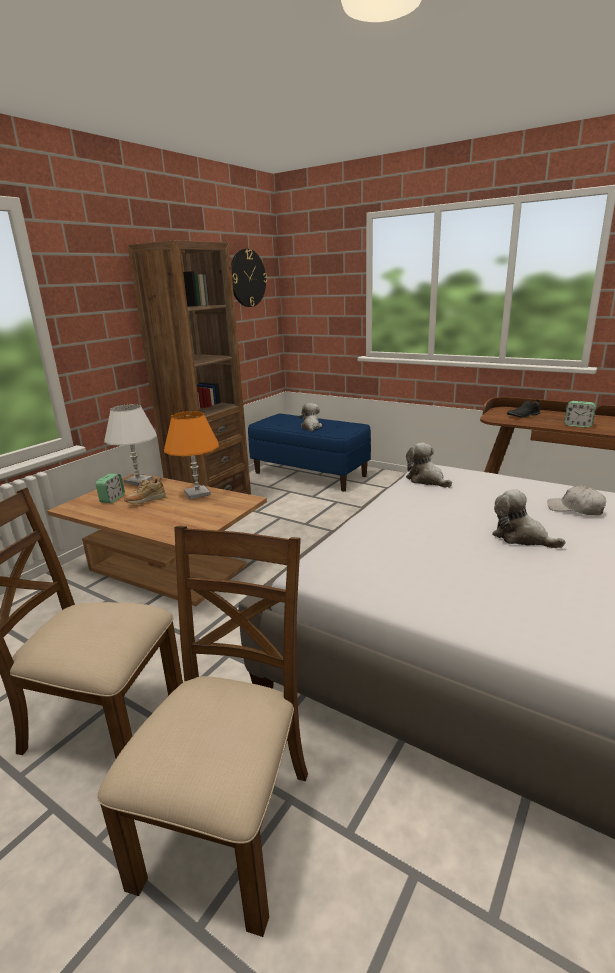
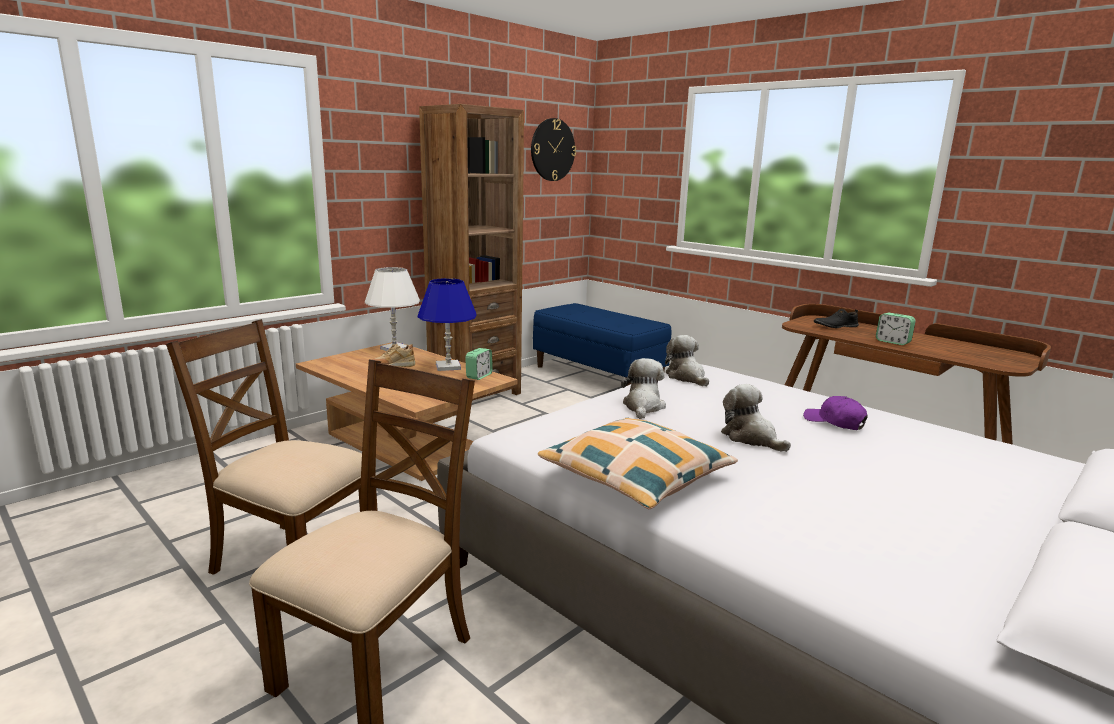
camera: 10 degrees right, 5 degrees down
alarm clock [96,474,125,503] -> alarm clock moved to [465,348,493,380]
orange table lamp [164,411,219,499] -> blue table lamp [418,278,477,371]
plush toy [299,403,322,432] -> plush toy moved to [621,358,666,419]
white cap [547,486,606,515] -> purple cap [803,396,868,430]
none -> pillow [538,418,738,509]

